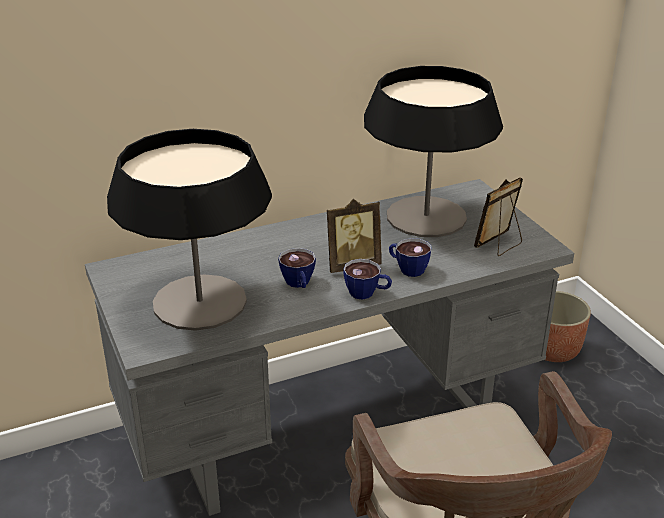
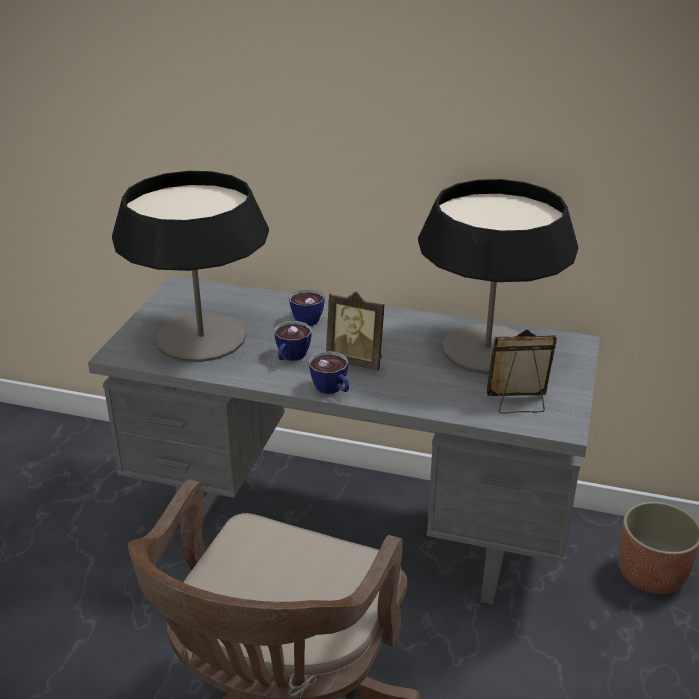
camera: 40 degrees right, 0 degrees up
cup [389,238,432,277] -> cup moved to [289,289,325,326]

